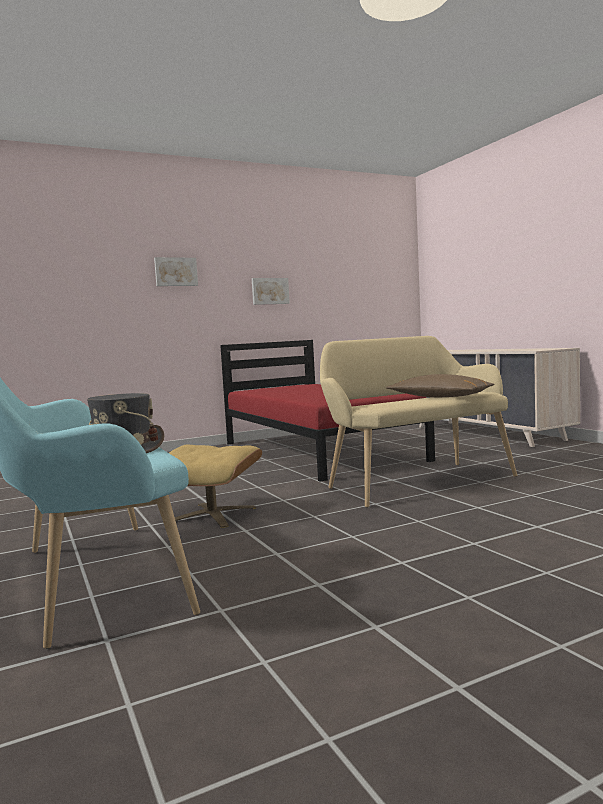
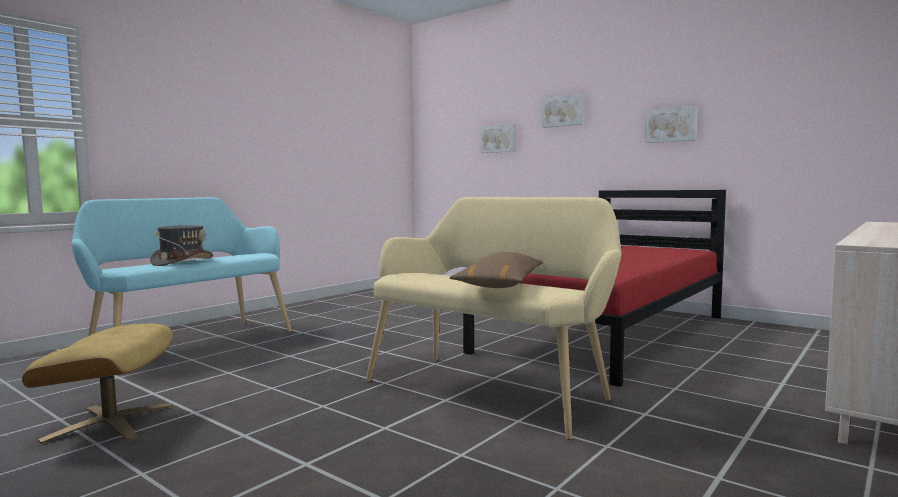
camera: 65 degrees right, 0 degrees up
beige ottoman [169,444,262,528] -> beige ottoman moved to [22,323,173,444]
none -> picture [480,123,516,153]

